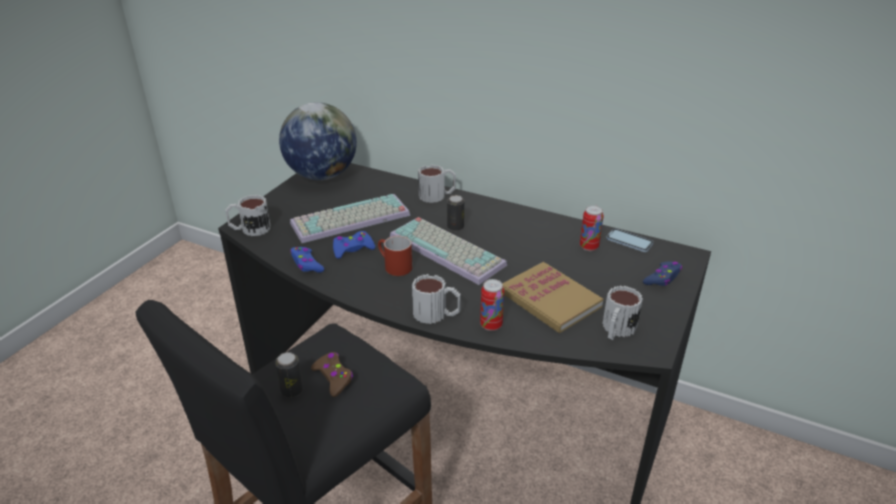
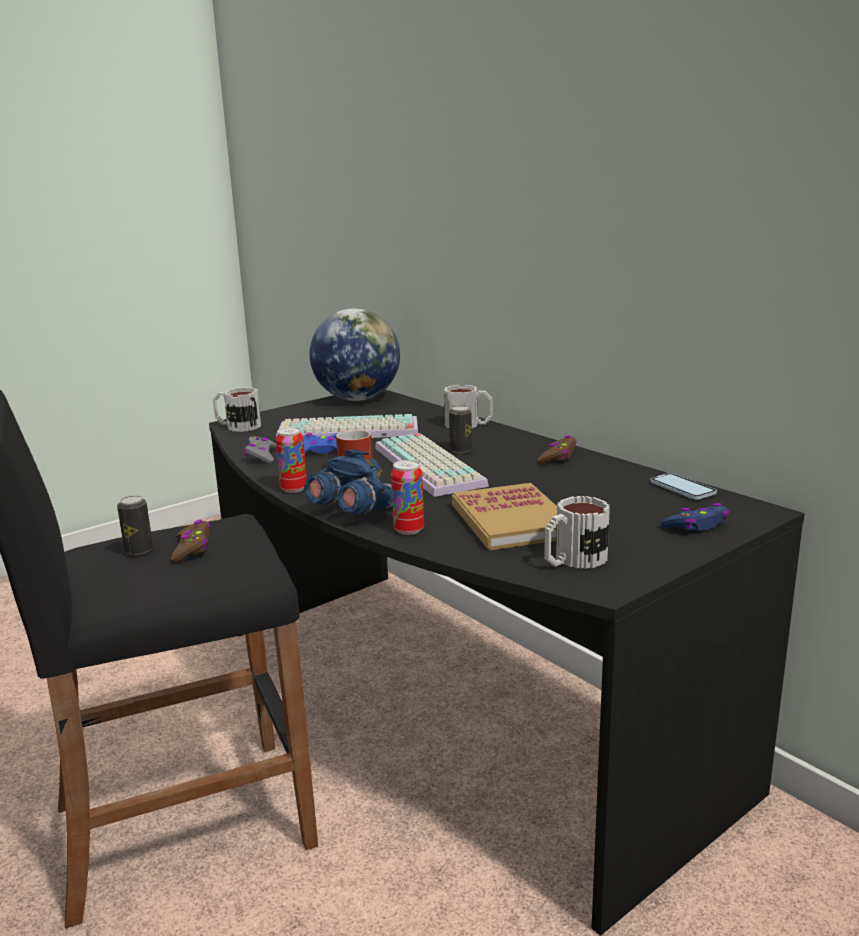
camera: 25 degrees right, 15 degrees down
blue game controller [290,247,324,273] -> grey game controller [244,436,276,464]
mug [412,274,461,324] -> blue binoculars [304,449,393,514]
can [580,205,604,251] -> can moved to [276,427,307,493]
none -> brown game controller [537,435,576,464]

